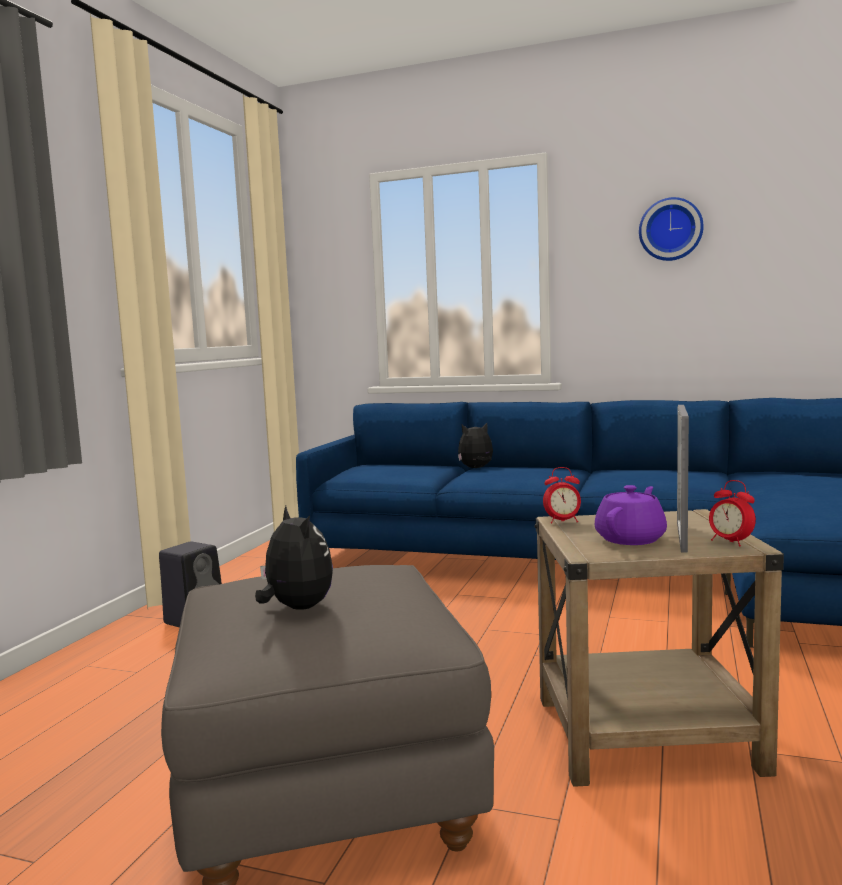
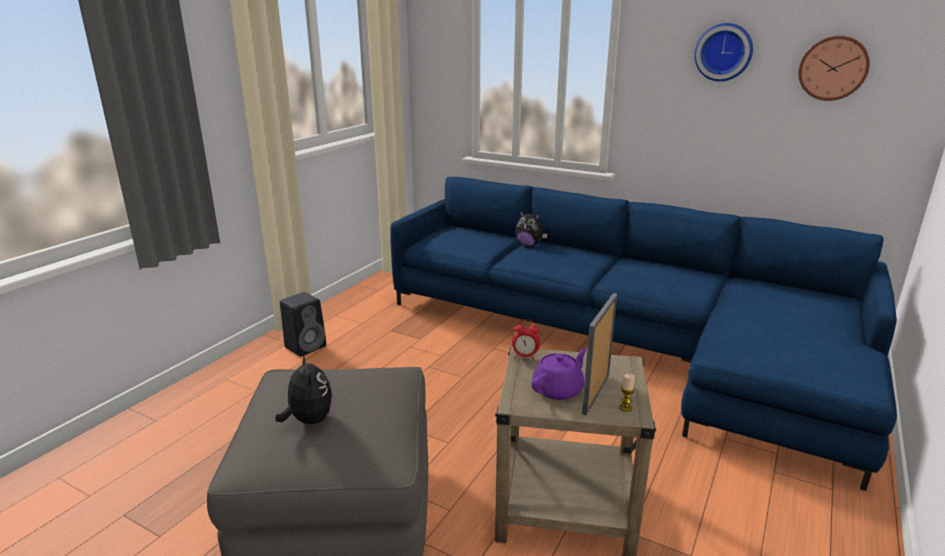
camera: 10 degrees right, 15 degrees up
plush toy [458,423,493,468] -> plush toy turned 150 degrees counterclockwise [515,210,548,246]
alarm clock [709,480,756,546] -> candle [619,374,635,412]
none -> wall clock [798,36,870,101]

